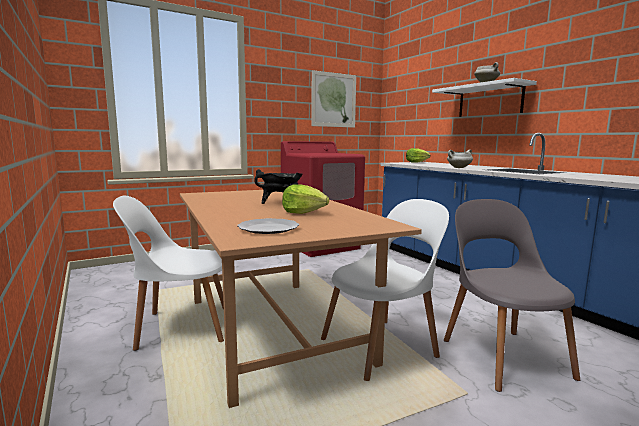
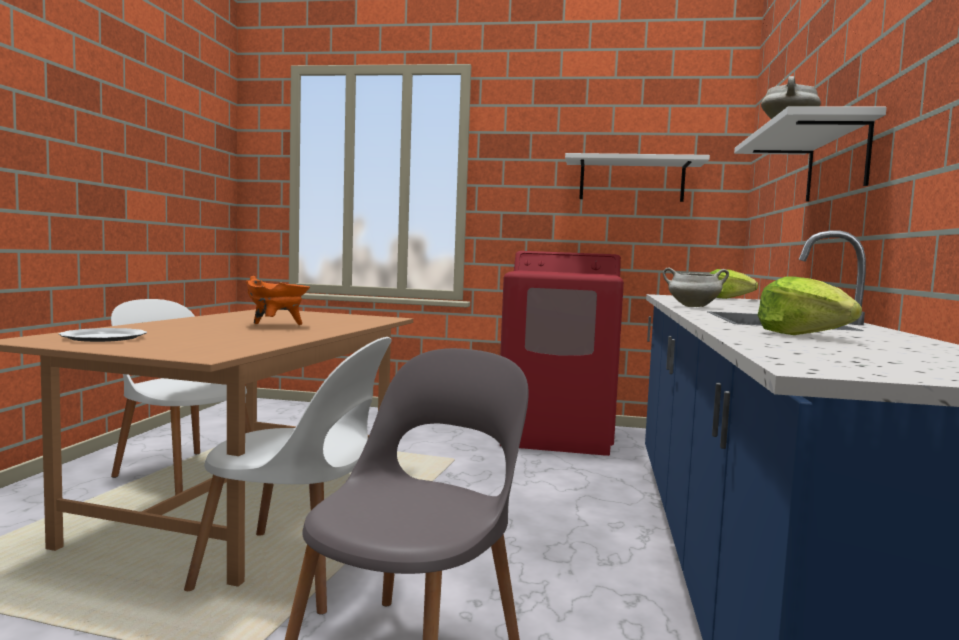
camera: 40 degrees right, 5 degrees down
black cooking pot [254,169,303,204] -> orange cooking pot [245,276,310,325]
lettuce [282,184,329,214] -> lettuce moved to [758,276,862,335]
picture [311,70,356,128] -> white shelf [565,153,710,202]

